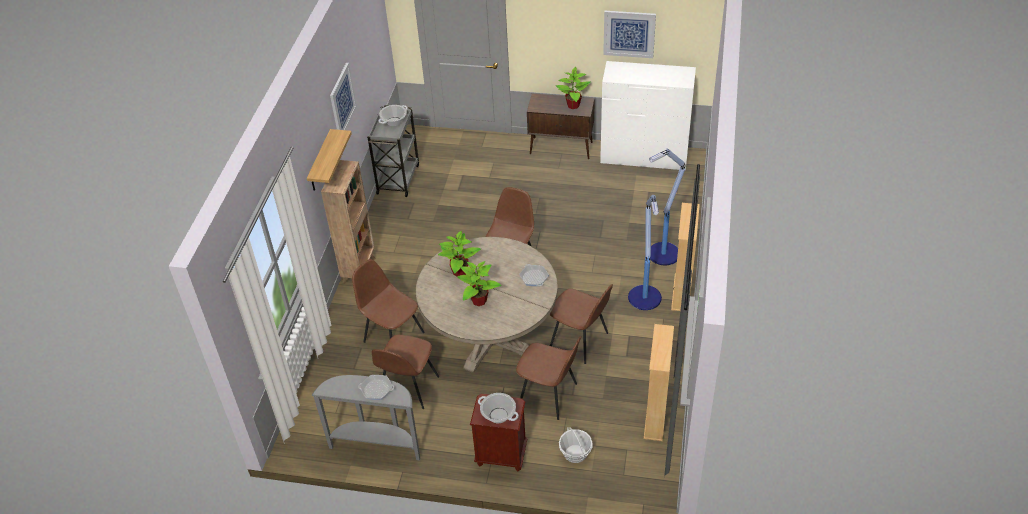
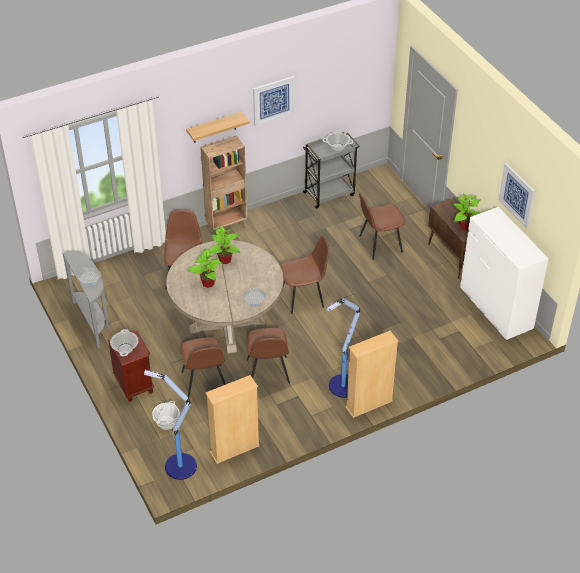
camera: 50 degrees right, 0 degrees up
brown chair [372,335,439,409] -> brown chair moved to [359,193,405,260]
floor lamp [649,148,685,265] -> floor lamp moved to [144,370,197,480]

